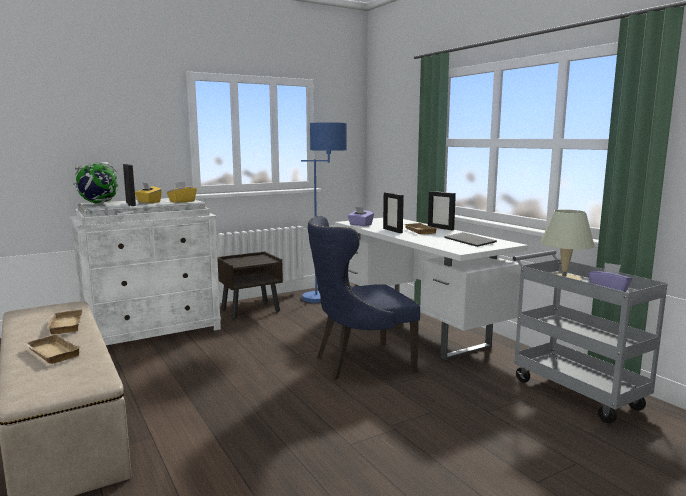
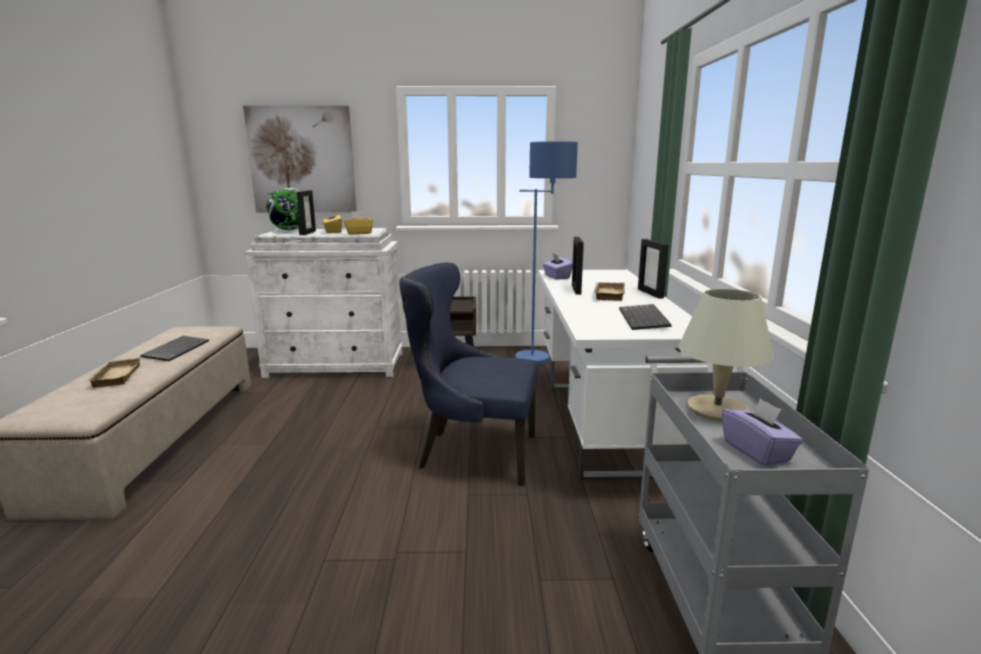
camera: 30 degrees right, 5 degrees up
beige tray [47,309,83,335] -> keyboard [140,336,209,361]
none -> picture [243,106,356,212]

